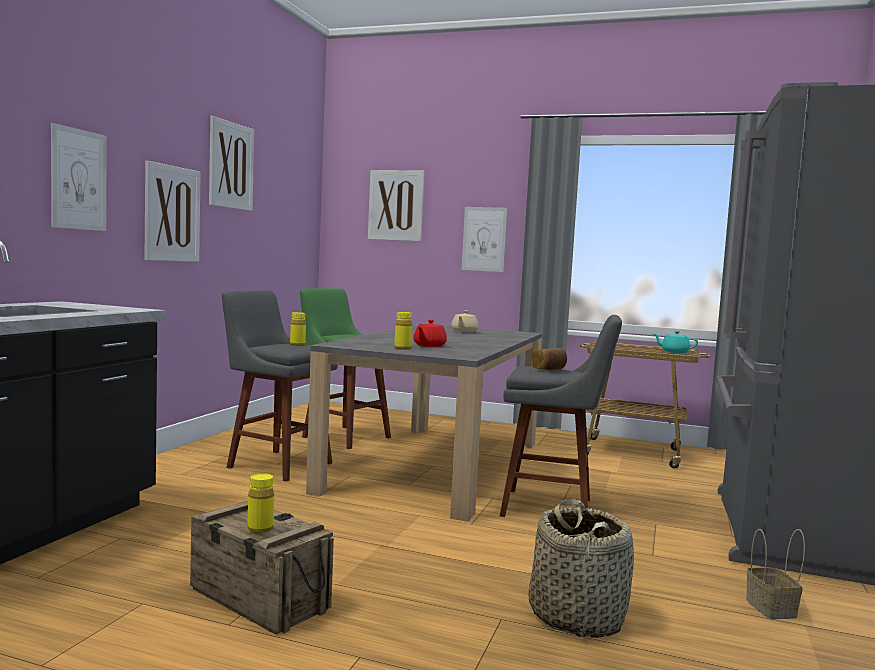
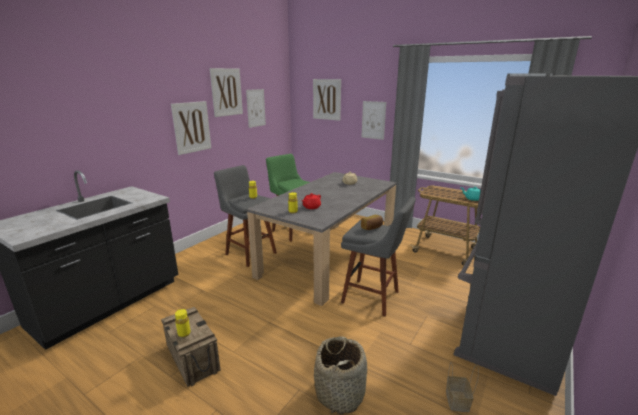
camera: 15 degrees right, 15 degrees up
picture [51,123,106,231] -> picture moved to [246,89,266,128]

